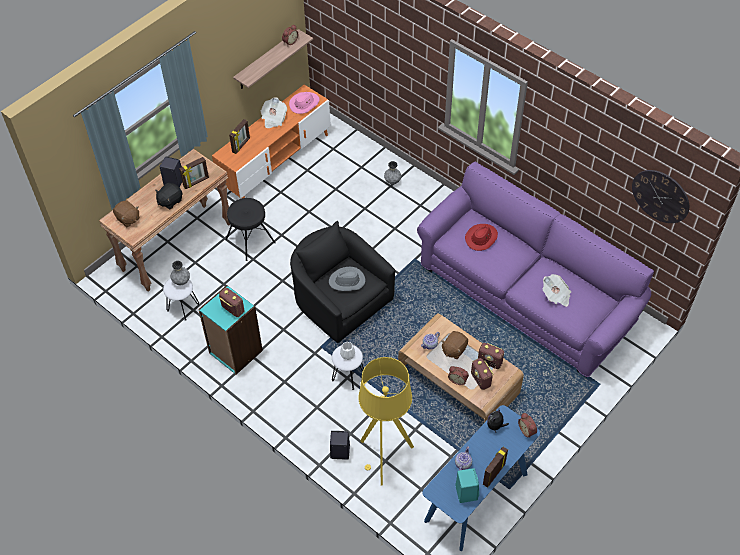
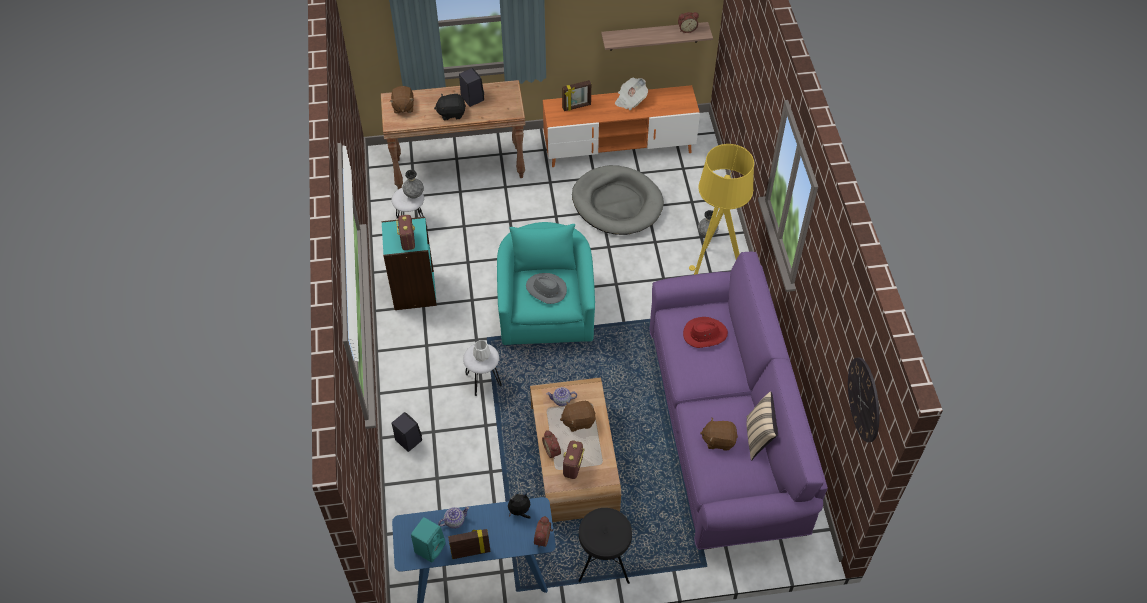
camera: 40 degrees right, 0 degrees up
picture frame [179,157,209,189] -> none
black stool [226,198,276,261] -> black stool moved to [578,508,632,584]
pink hat [289,92,320,114] -> none
black armchair [290,221,395,343] -> turquoise armchair [497,222,595,345]
yellow floor lamp [359,357,414,486] -> yellow floor lamp moved to [689,144,754,275]
radio [478,343,504,369] -> none
newspaper [543,274,571,307] -> brown plush toy [700,417,738,451]
none -> grey dog bed [572,165,664,235]
none -> beige pillow [747,391,778,460]

